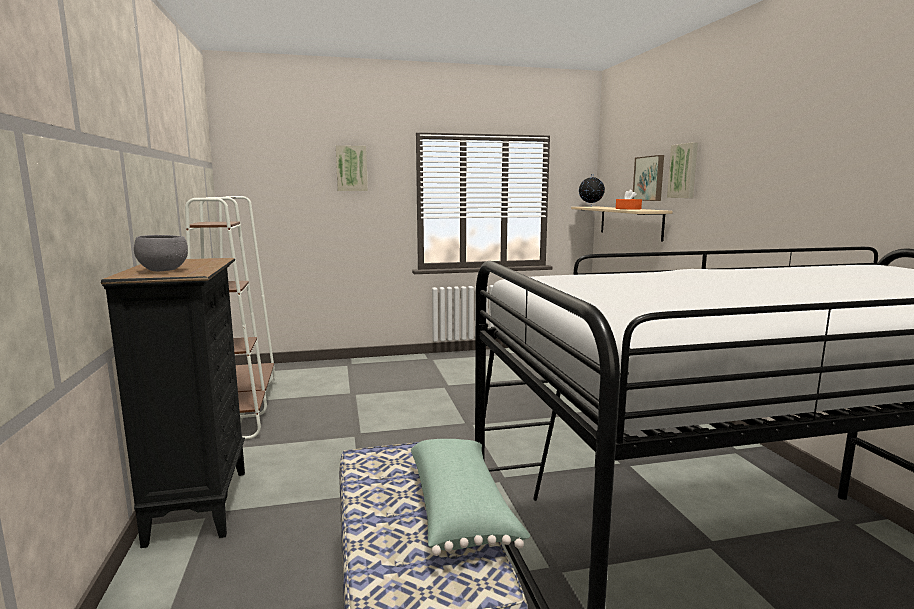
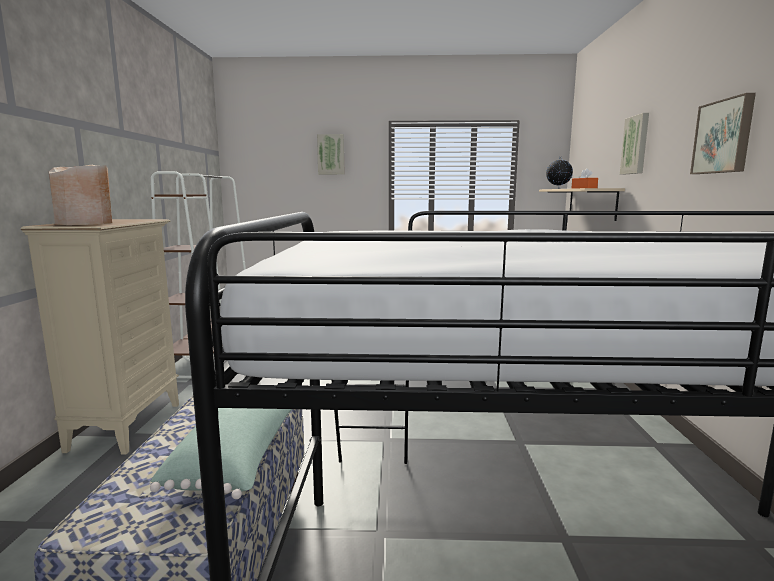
camera: 15 degrees right, 0 degrees up
black dresser [101,258,245,548] -> beige dresser [21,219,179,454]
grey bowl [134,235,188,271] -> beige vase [49,165,112,225]
picture [632,155,664,201] -> picture moved to [690,93,756,174]

